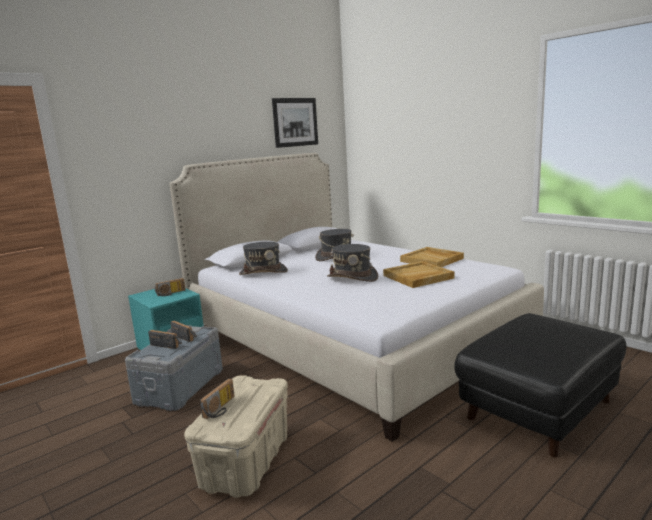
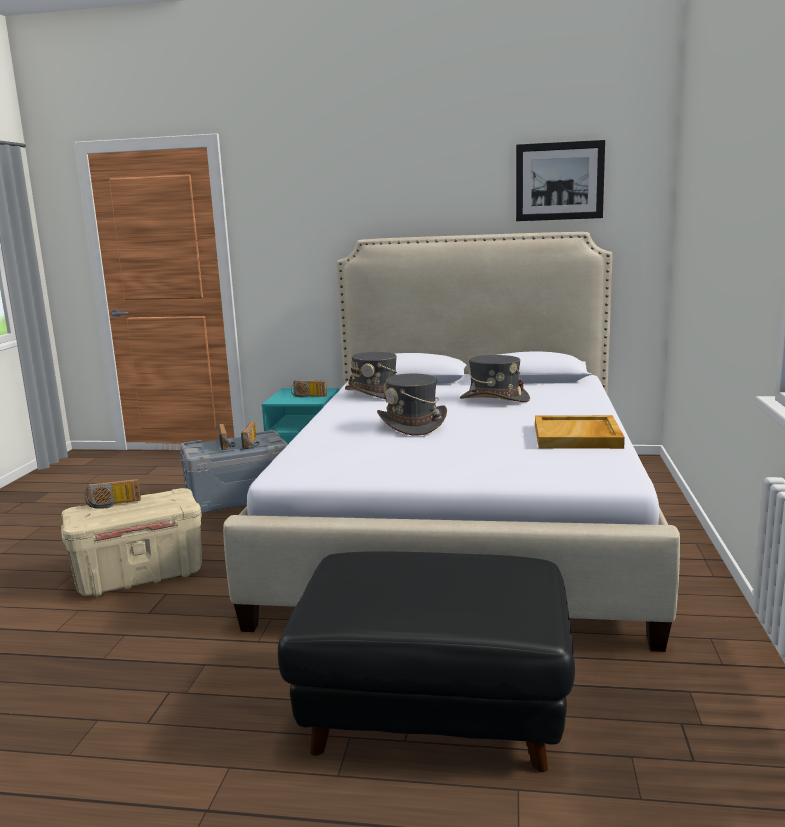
camera: 50 degrees right, 0 degrees up
beige tray [383,261,455,288] -> none

